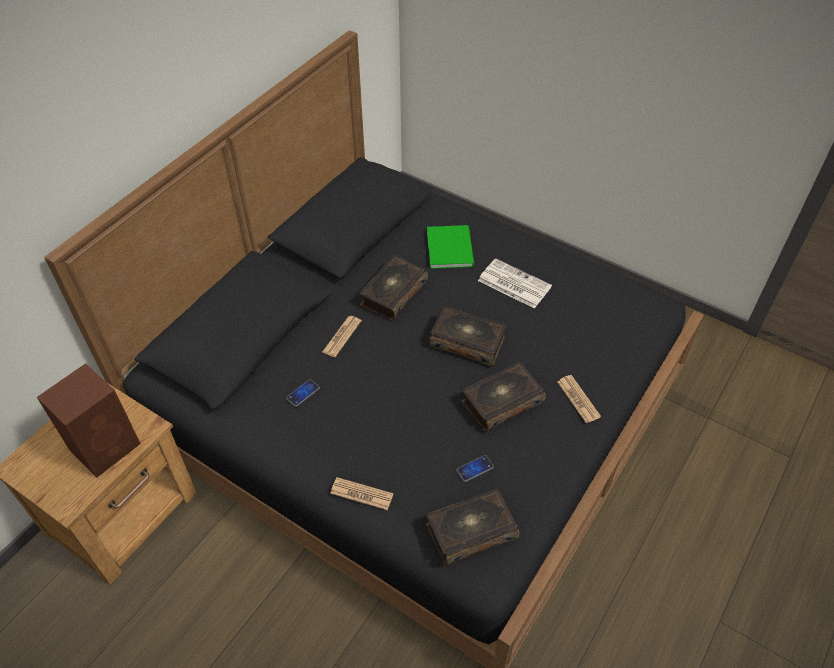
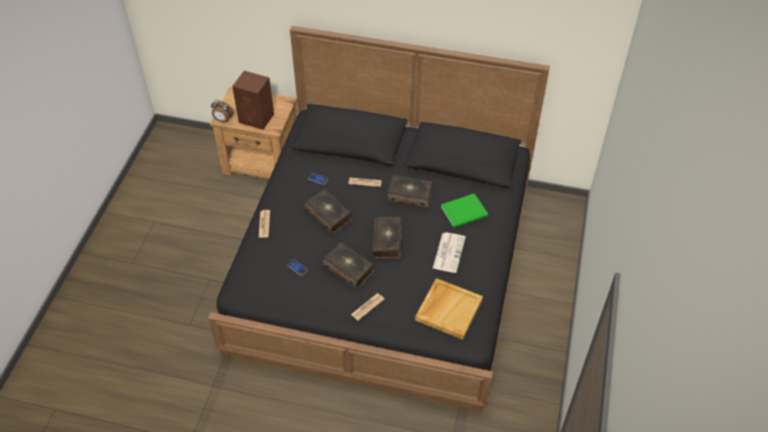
camera: 70 degrees right, 0 degrees up
book [426,488,520,566] -> book moved to [304,189,352,234]
none -> alarm clock [211,100,234,122]
none -> beige tray [415,278,483,340]

